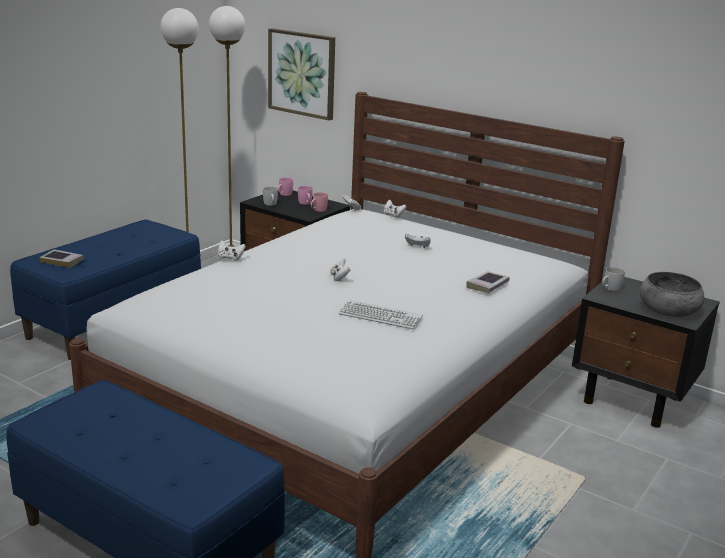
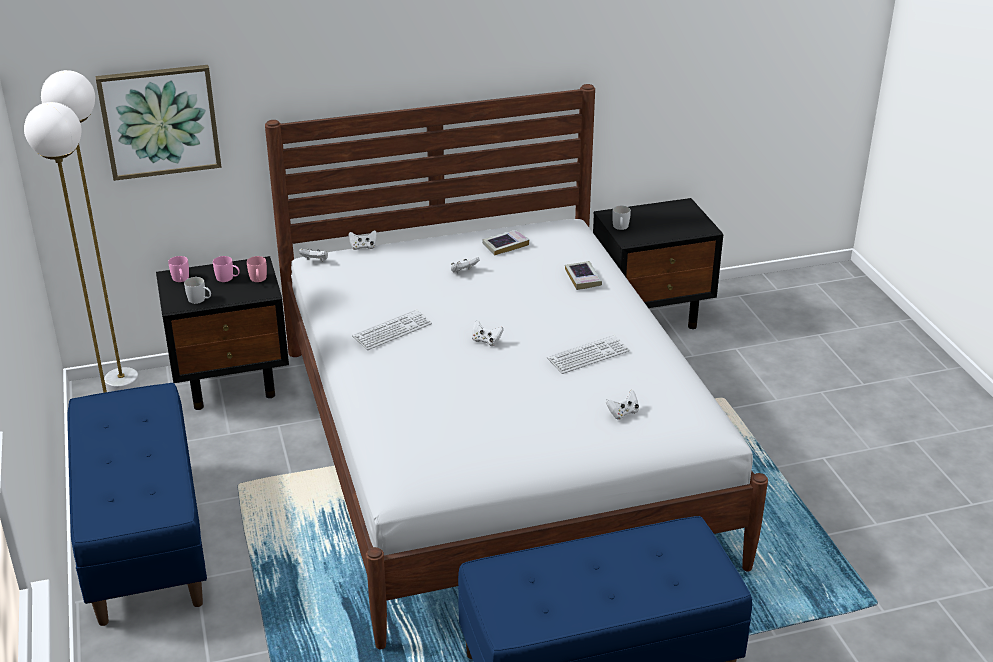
camera: 50 degrees left, 10 degrees up
book [39,249,84,268] -> book moved to [482,230,529,255]
white game controller [218,241,246,261] -> white game controller moved to [606,390,639,420]
grey bowl [640,272,705,317] -> none
none -> keyboard [352,309,432,350]

